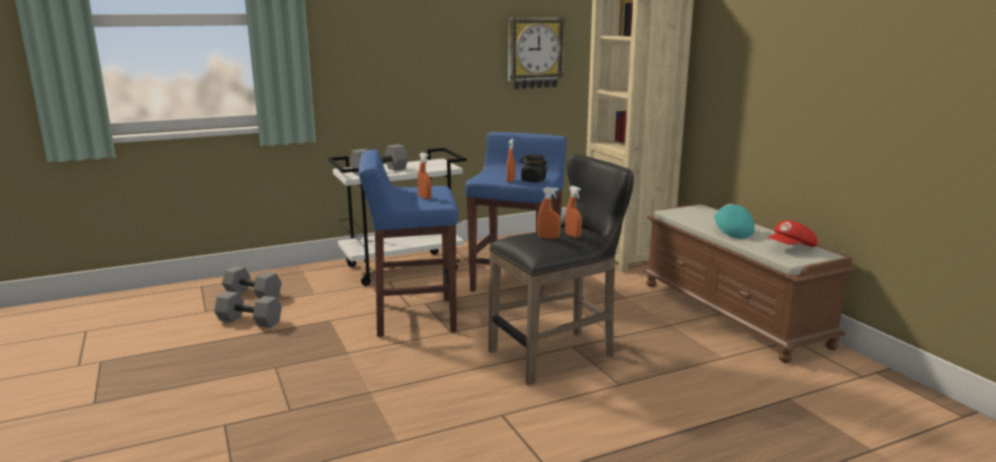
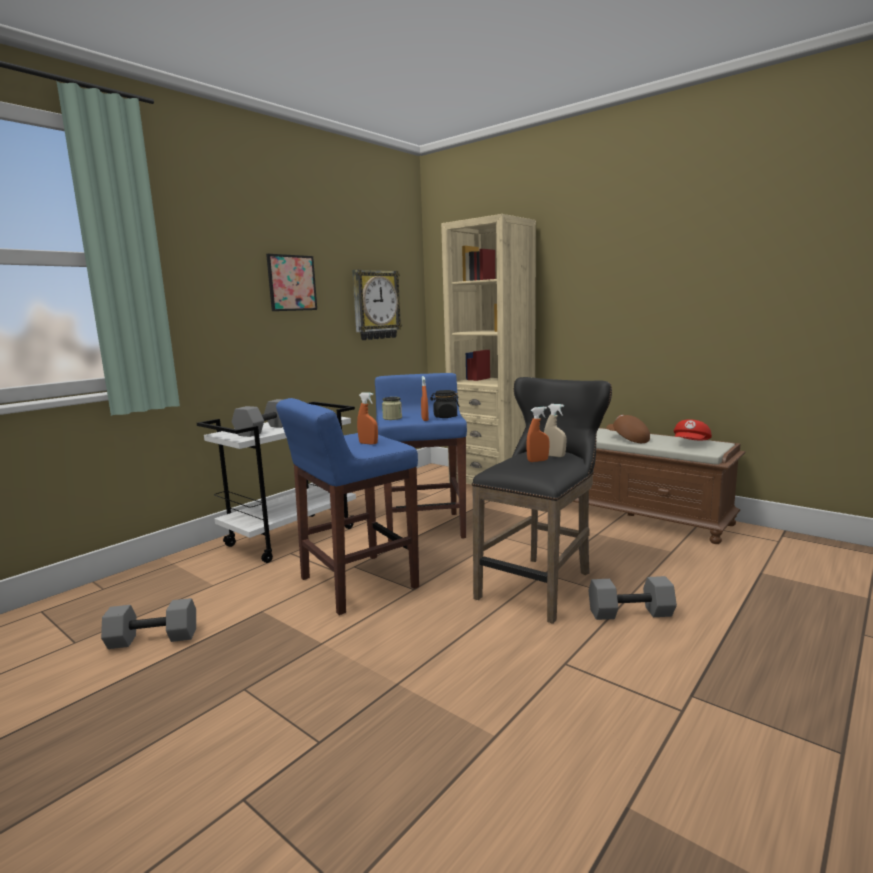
camera: 25 degrees left, 5 degrees down
grey dumbbell [222,266,282,299] -> grey dumbbell moved to [588,576,677,620]
orange spray bottle [565,186,582,238] -> beige spray bottle [544,404,566,457]
turquoise cap [714,204,755,239] -> brown cap [607,415,650,443]
none -> picture [266,254,317,311]
none -> jar [382,397,402,420]

